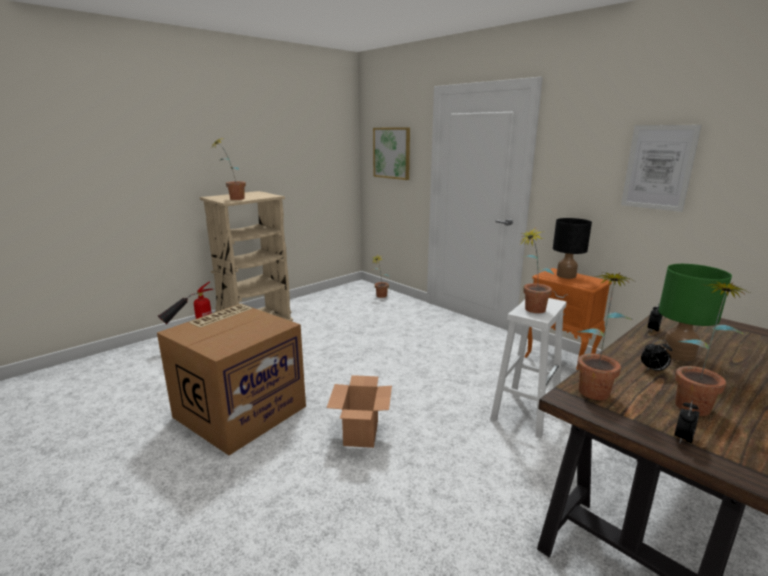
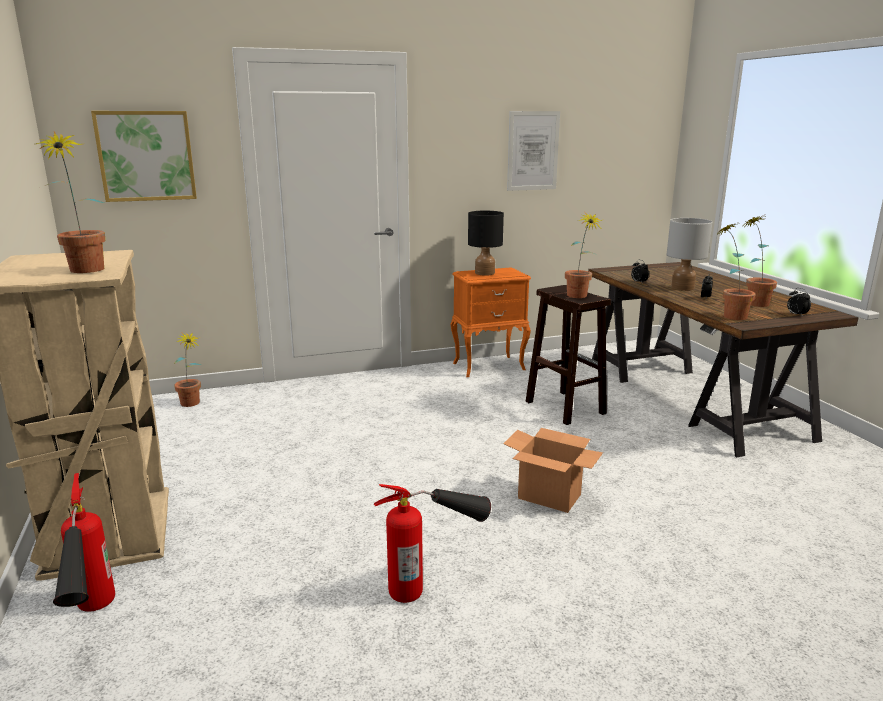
camera: 65 degrees left, 0 degrees up
cardboard box [157,304,306,455] -> fire extinguisher [374,484,491,603]
white stool [490,298,567,438] -> brown stool [526,285,611,425]
green table lamp [658,264,732,361] -> grey table lamp [667,218,712,291]

